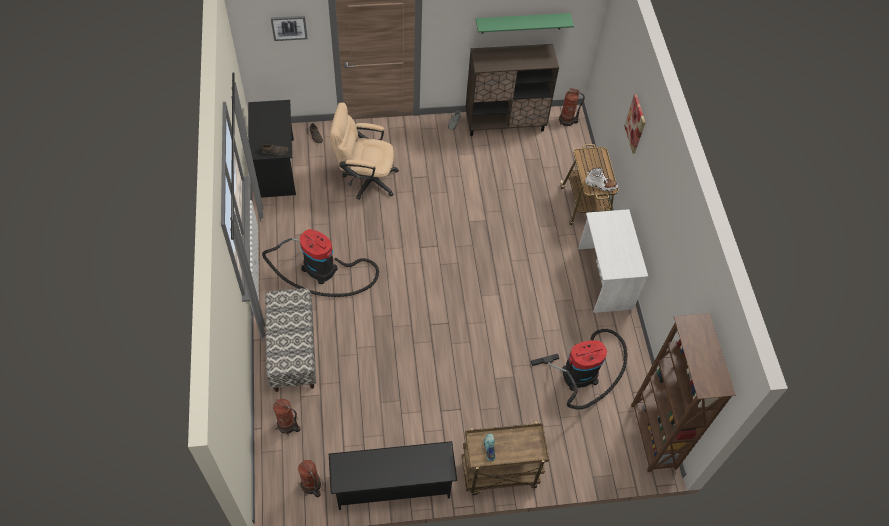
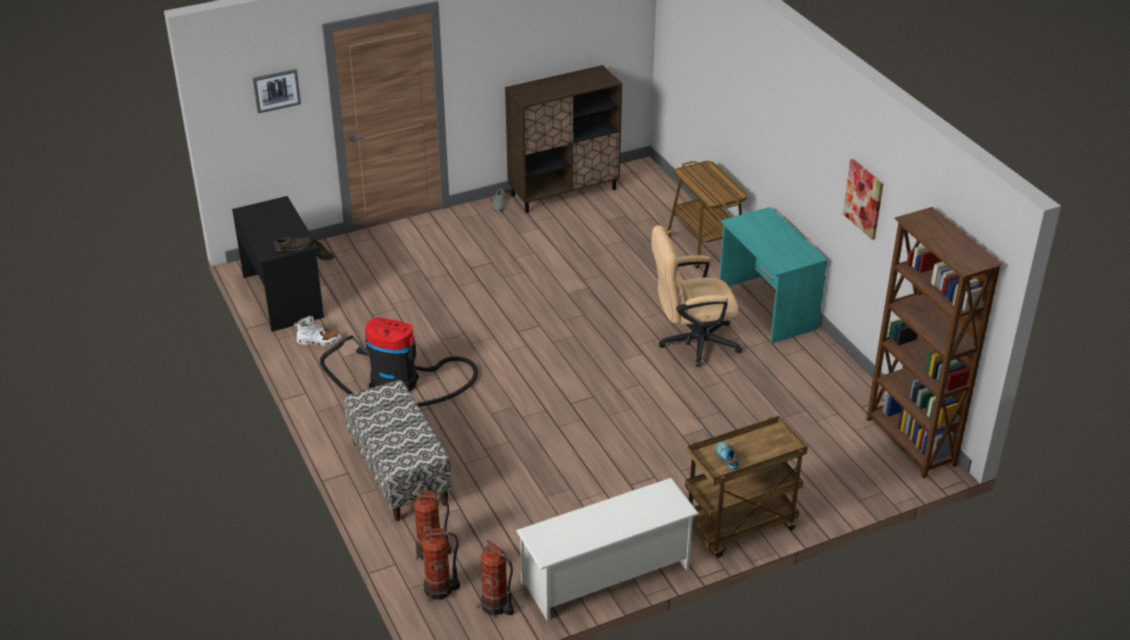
camera: 15 degrees left, 20 degrees down
black shoe rack [329,441,457,510] -> white shoe rack [516,478,699,621]
beige office chair [330,103,399,199] -> beige office chair moved to [652,225,742,367]
green shelf [476,13,574,34] -> none
vacuum cleaner [531,329,628,410] -> none
fire extinguisher [559,88,585,126] -> fire extinguisher moved to [422,528,460,601]
white desk [578,209,648,313] -> turquoise desk [719,207,827,344]
white boot [585,167,618,191] -> white boot moved to [293,316,341,346]
picture [624,94,646,154] -> picture moved to [843,159,883,240]

